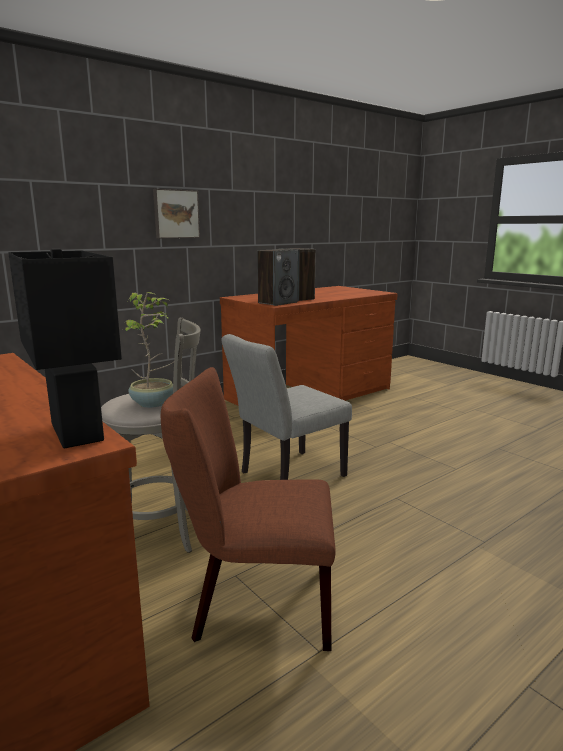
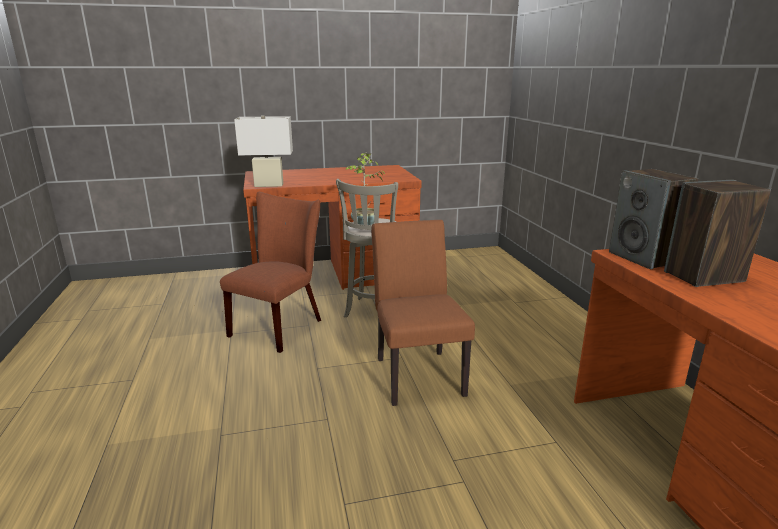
camera: 115 degrees right, 5 degrees up
black table lamp [8,249,122,448] -> white table lamp [234,116,293,187]
picture [153,189,200,238] -> none
grey chair [222,334,352,480] -> brown chair [371,220,475,406]

